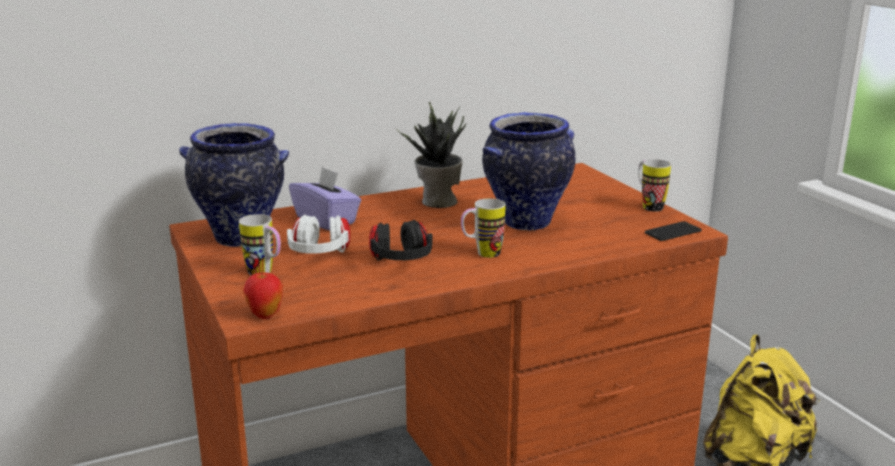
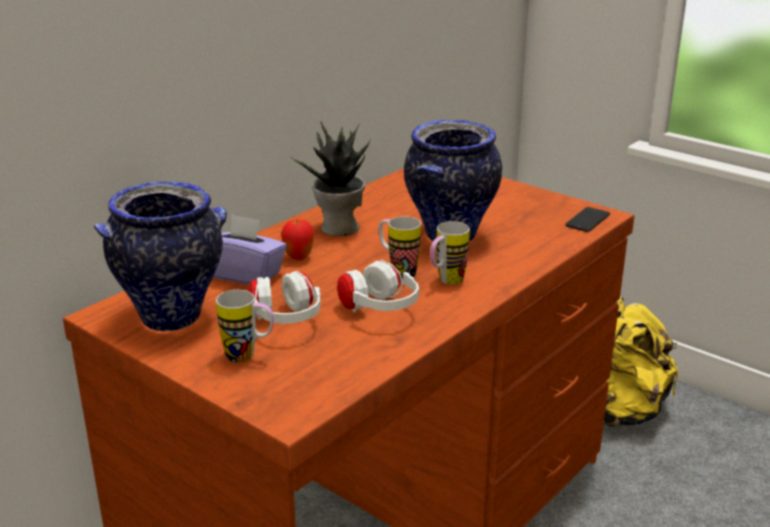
camera: 25 degrees left, 5 degrees up
apple [243,272,283,319] -> apple moved to [281,219,314,260]
black headphones [369,220,433,261] -> white headphones [337,260,419,312]
mug [638,159,671,212] -> mug moved to [379,216,421,279]

